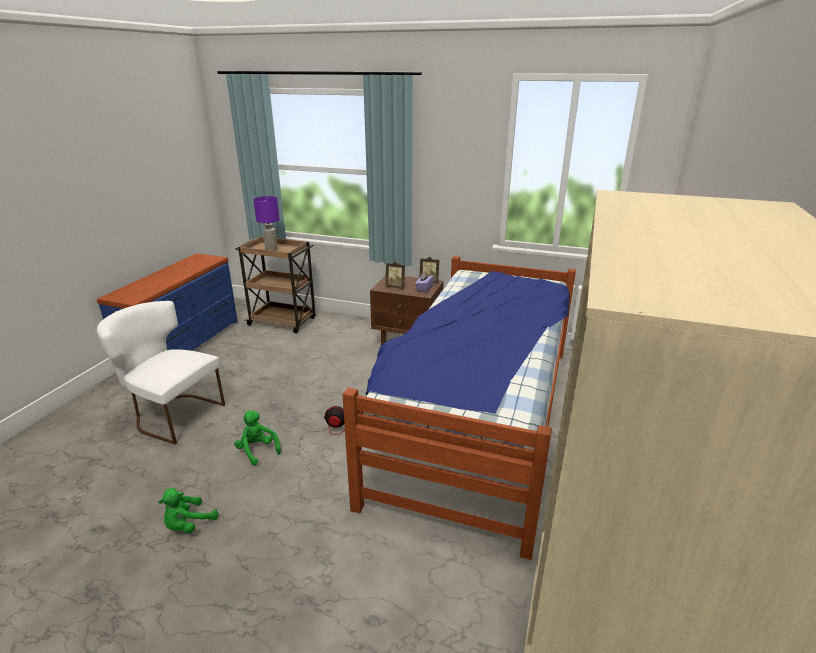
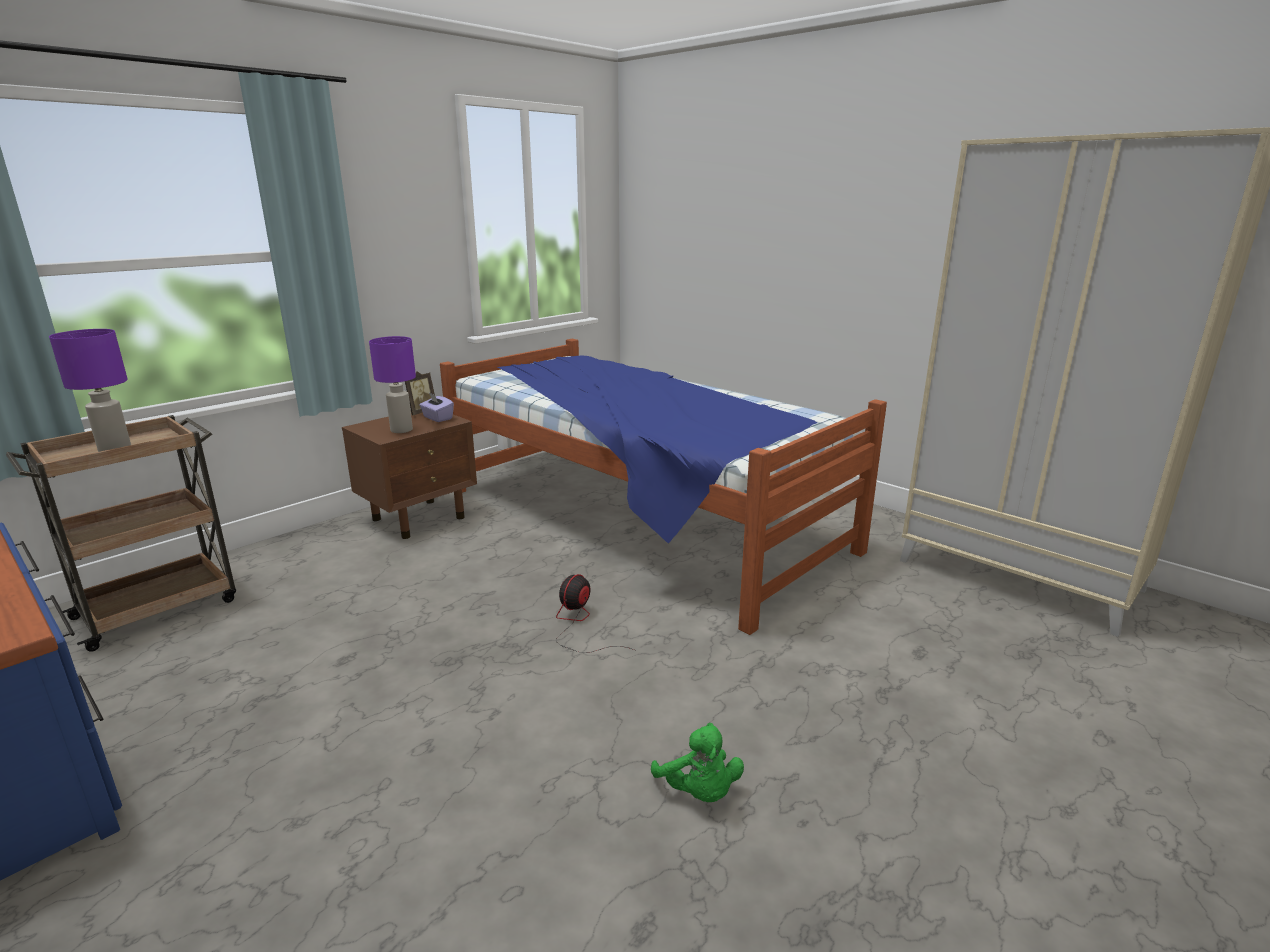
camera: 65 degrees left, 5 degrees down
white chair [97,301,225,444] -> none
green plush toy [234,410,281,465] -> none
picture frame [385,261,405,289] -> purple table lamp [369,336,416,433]

